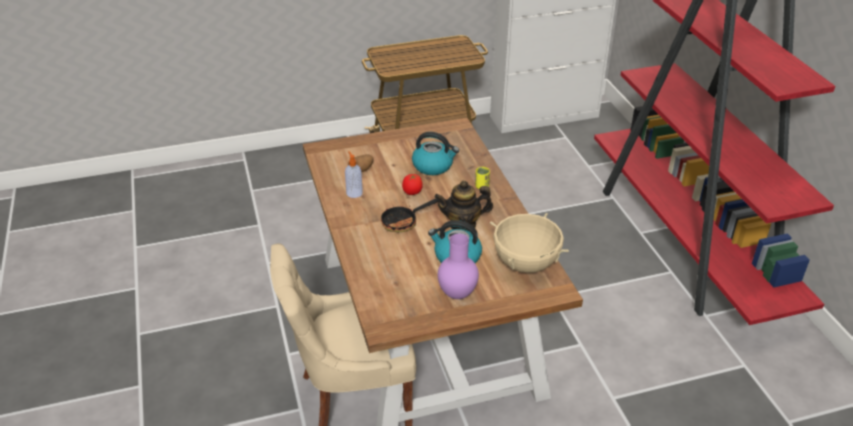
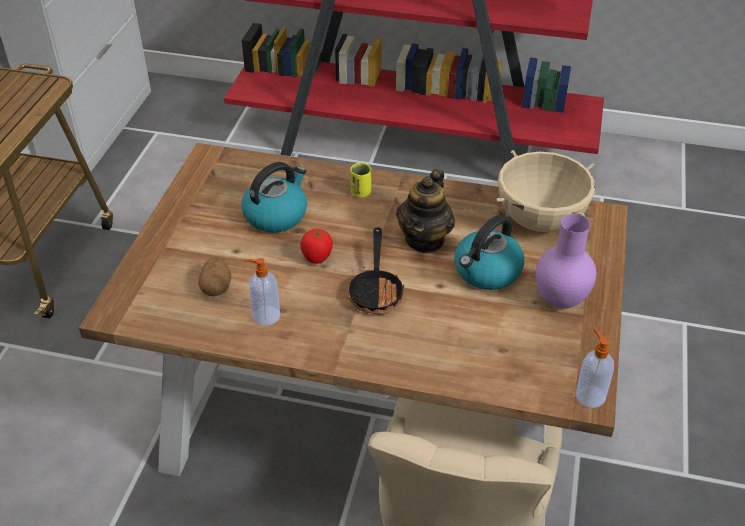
camera: 60 degrees left, 5 degrees up
none -> soap dispenser [576,329,614,408]

